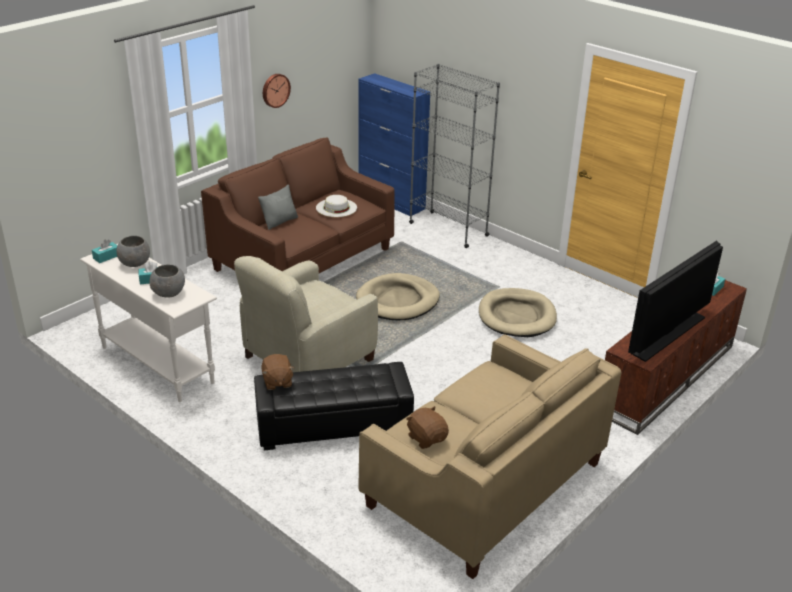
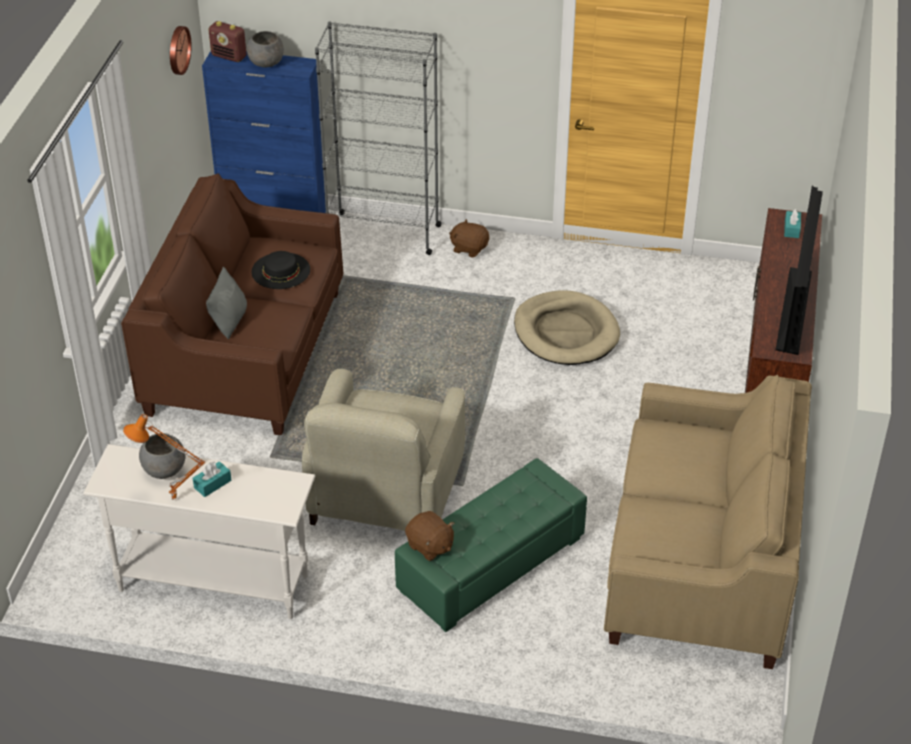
camera: 30 degrees left, 10 degrees up
turquoise tissue box [92,240,117,263] -> none
grey bowl [149,264,185,297] -> grey bowl moved to [247,31,284,68]
black ottoman [254,362,414,450] -> green ottoman [395,458,587,632]
wall clock [263,74,291,108] -> wall clock moved to [170,26,192,75]
white hat [316,195,357,217] -> black hat [252,251,310,289]
beige dog bed [356,273,440,320] -> none
brown plush toy [406,406,449,449] -> brown plush toy moved to [449,219,489,258]
none -> orange table lamp [123,414,205,500]
none -> radio [208,21,246,62]

